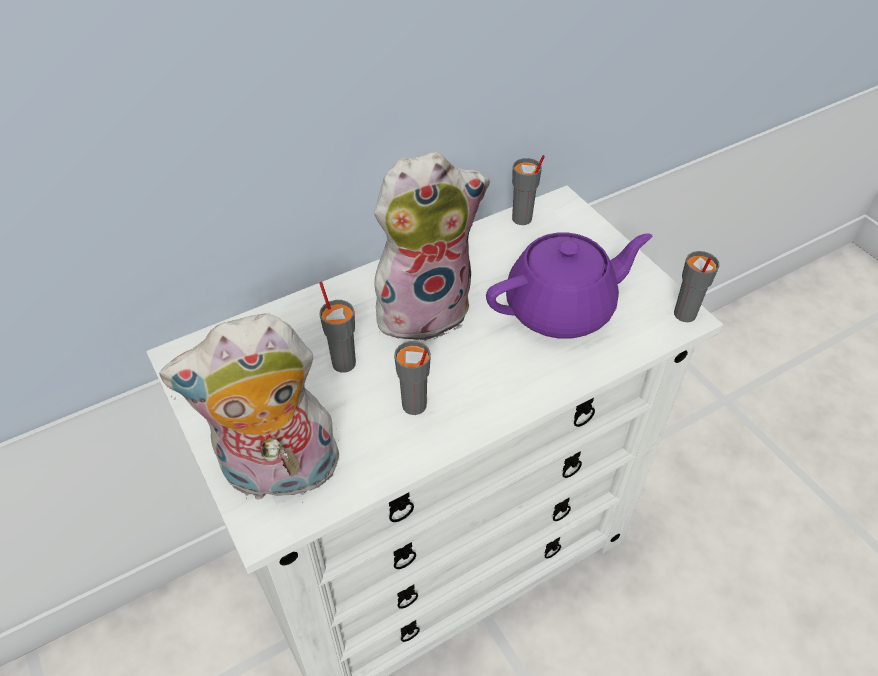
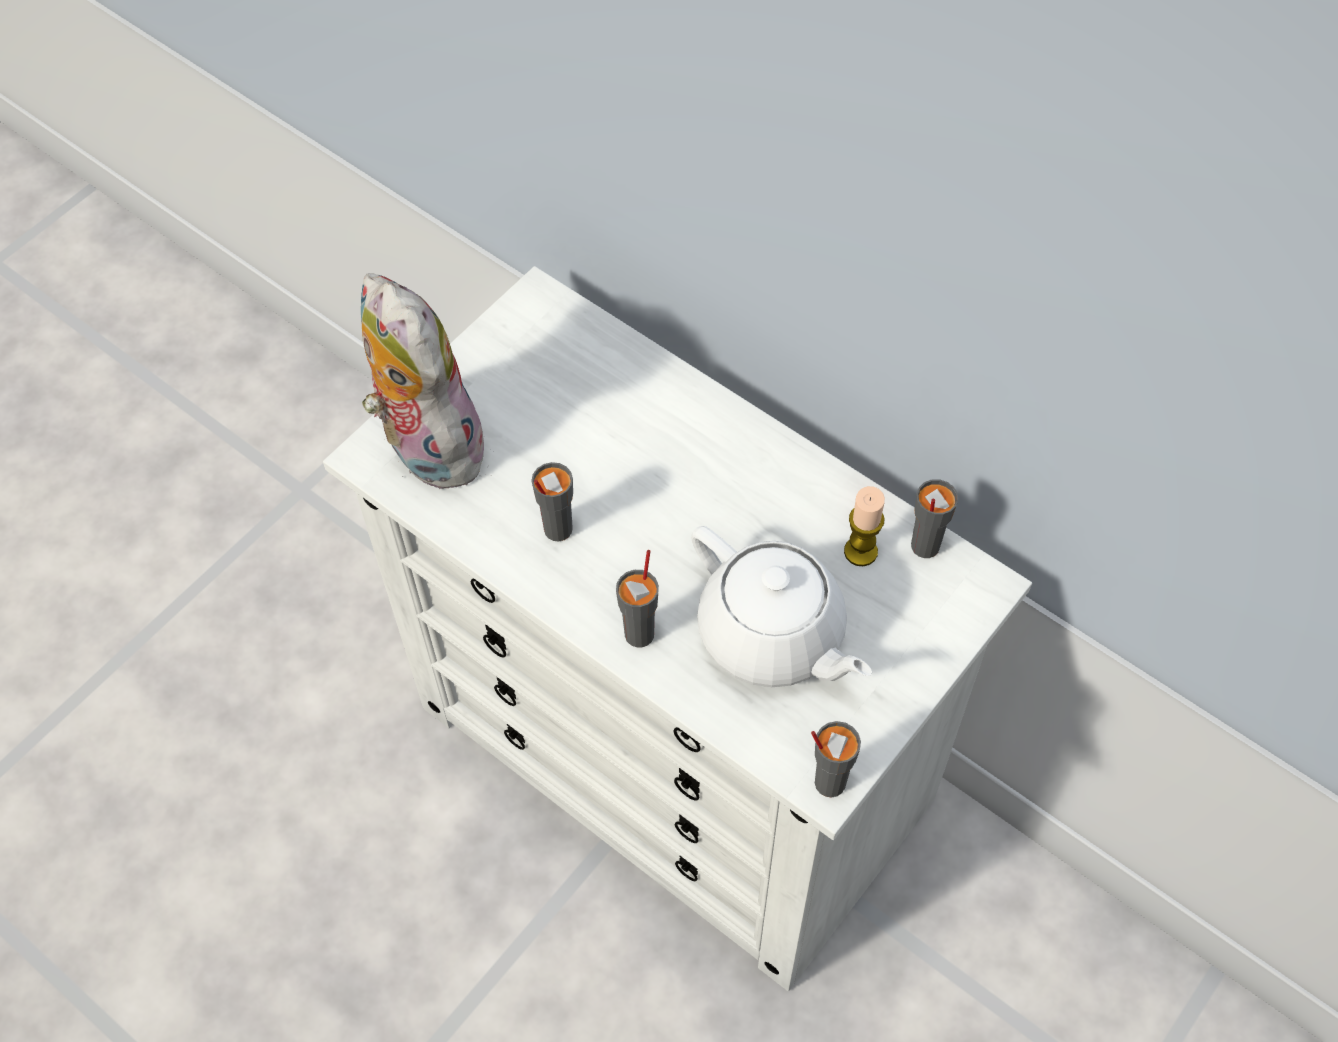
camera: 70 degrees right, 10 degrees up
grey cup [319,282,356,373] -> grey cup moved to [616,550,659,648]
plush toy [374,152,490,343] -> none
purple teapot [486,232,652,338] -> white teapot [691,526,872,687]
none -> candle [844,486,885,566]

